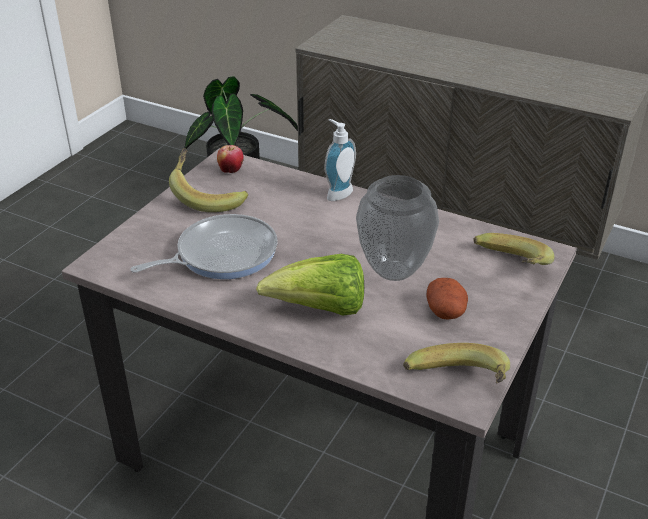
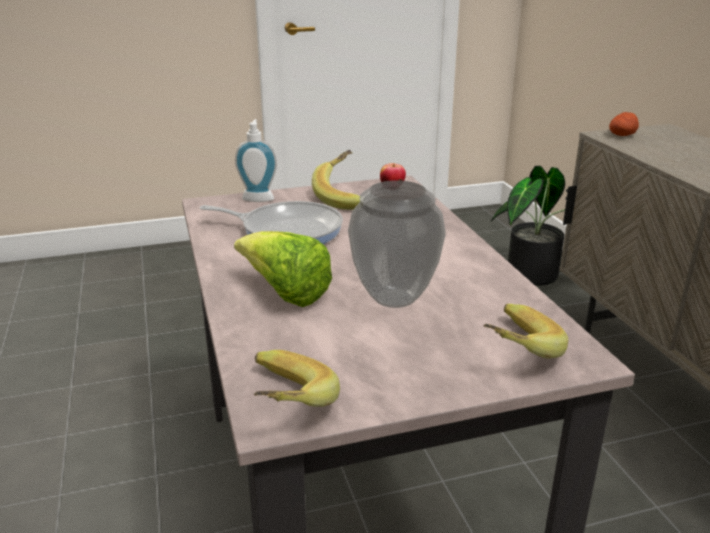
camera: 45 degrees right, 10 degrees down
soap dispenser [325,119,356,201] -> soap dispenser moved to [235,119,277,202]
potato [426,278,468,319] -> potato moved to [609,112,639,136]

